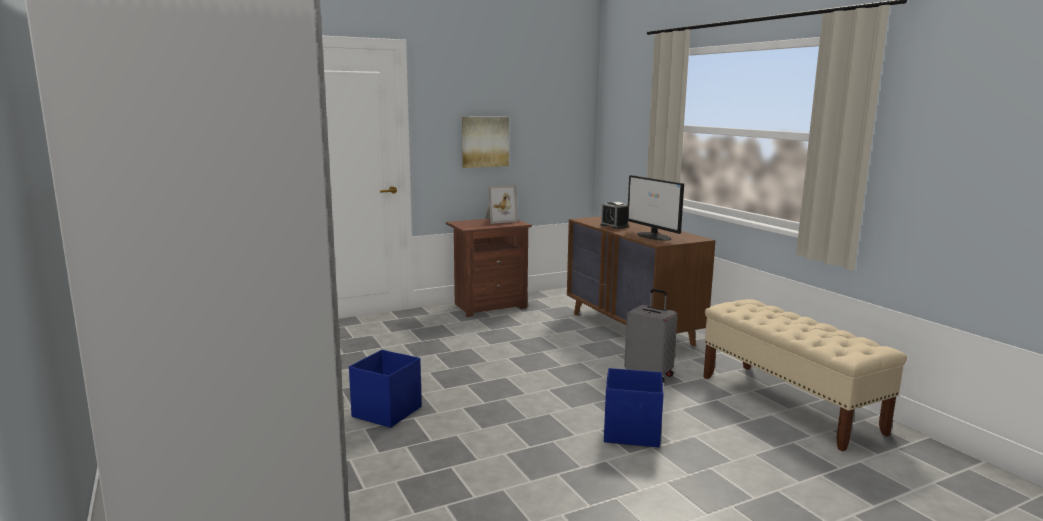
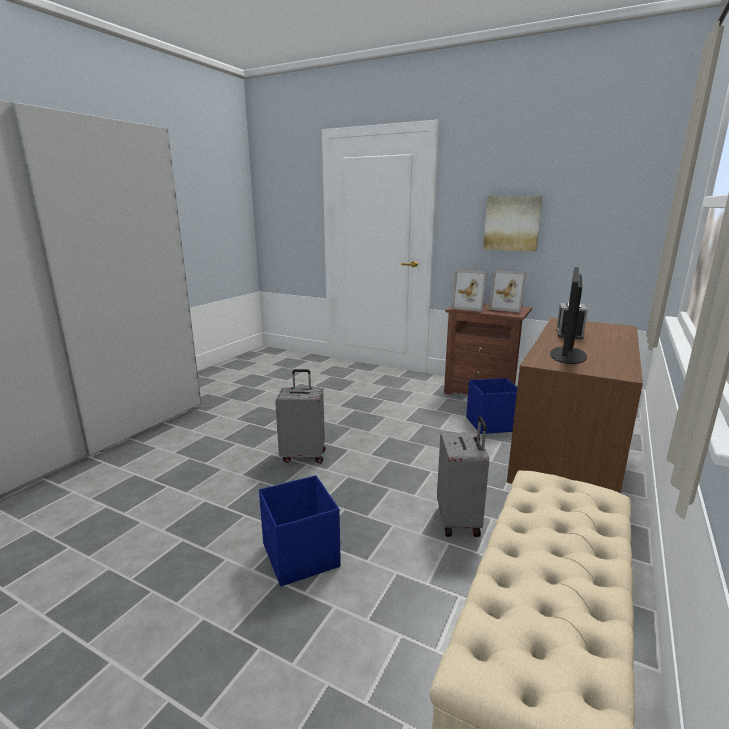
camera: 55 degrees right, 5 degrees up
blue storage box [349,350,422,428] -> blue storage box moved to [466,378,517,434]
none -> grey suitcase [275,369,326,463]
none -> picture frame [452,270,487,312]

